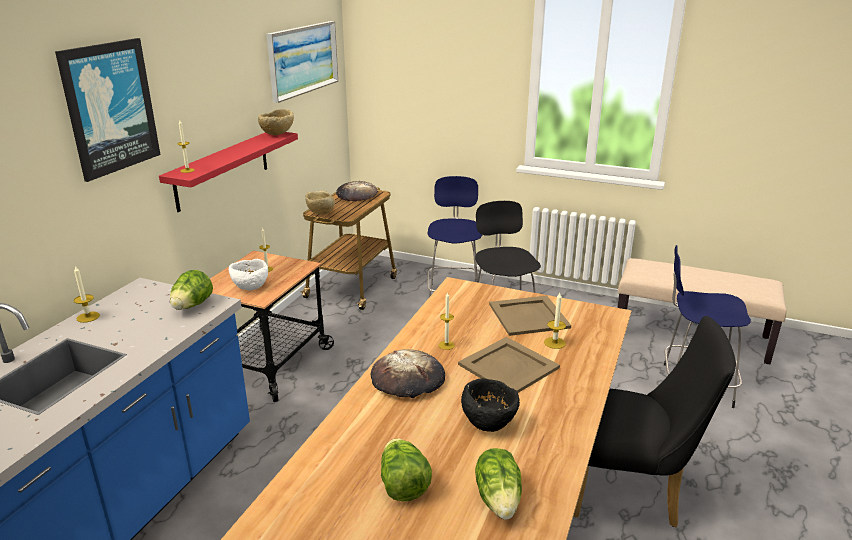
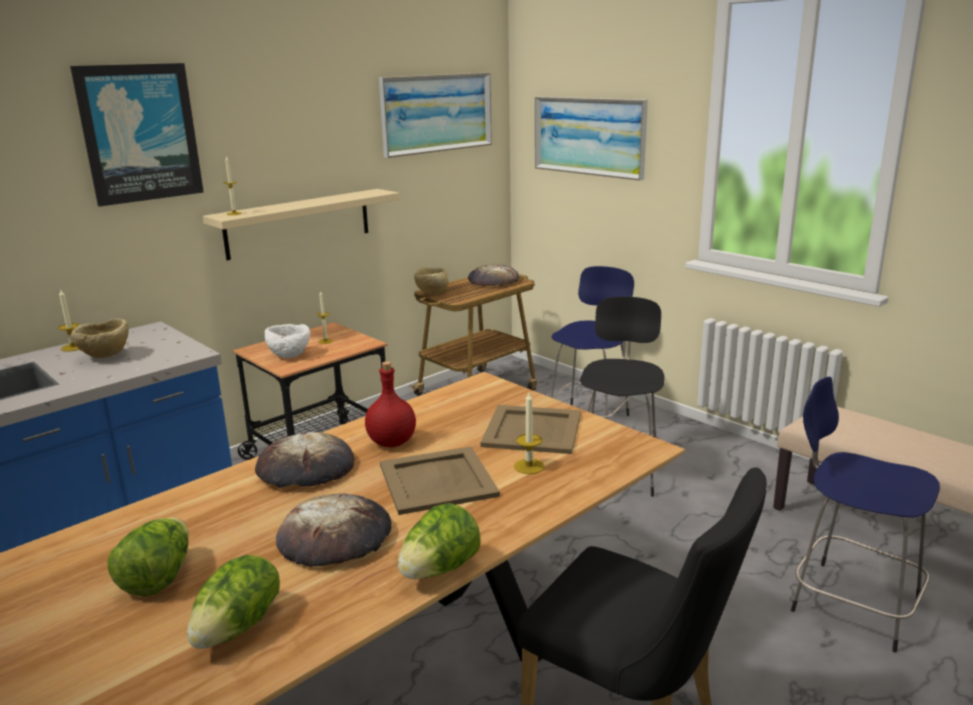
camera: 25 degrees right, 5 degrees down
red shelf [159,132,298,212] -> beige shelf [203,189,400,260]
lettuce [170,270,213,310] -> lettuce moved to [398,503,481,579]
beige bowl [258,109,294,135] -> beige bowl moved to [71,319,129,358]
candle [439,292,455,350] -> red bottle [365,361,416,448]
black bowl [461,378,520,432] -> bread [276,494,392,567]
none -> picture [535,97,648,181]

